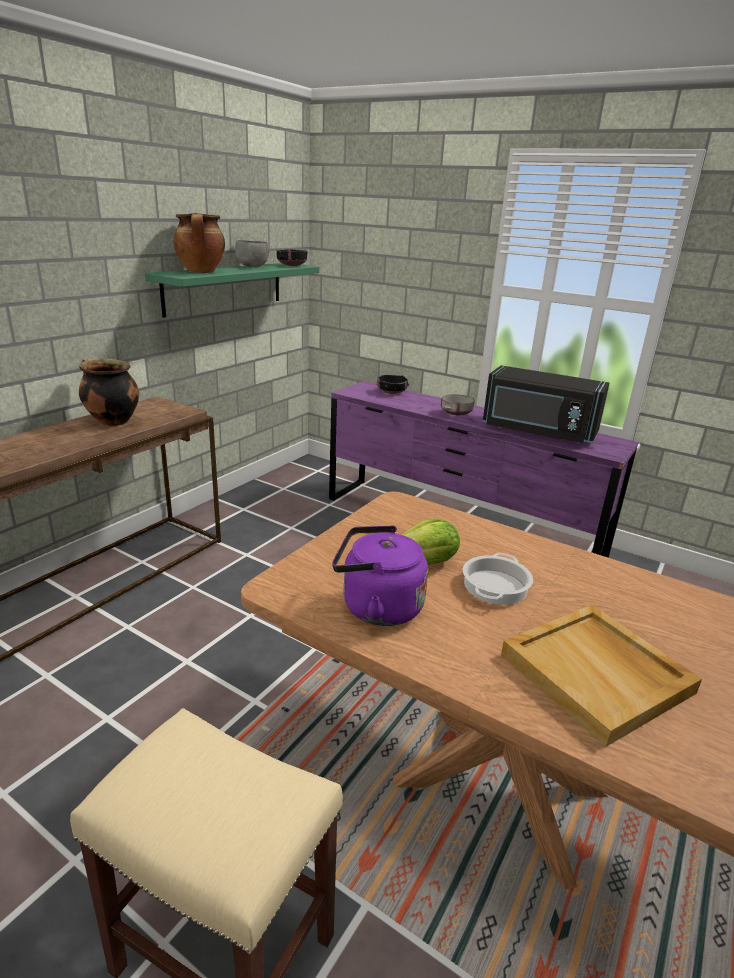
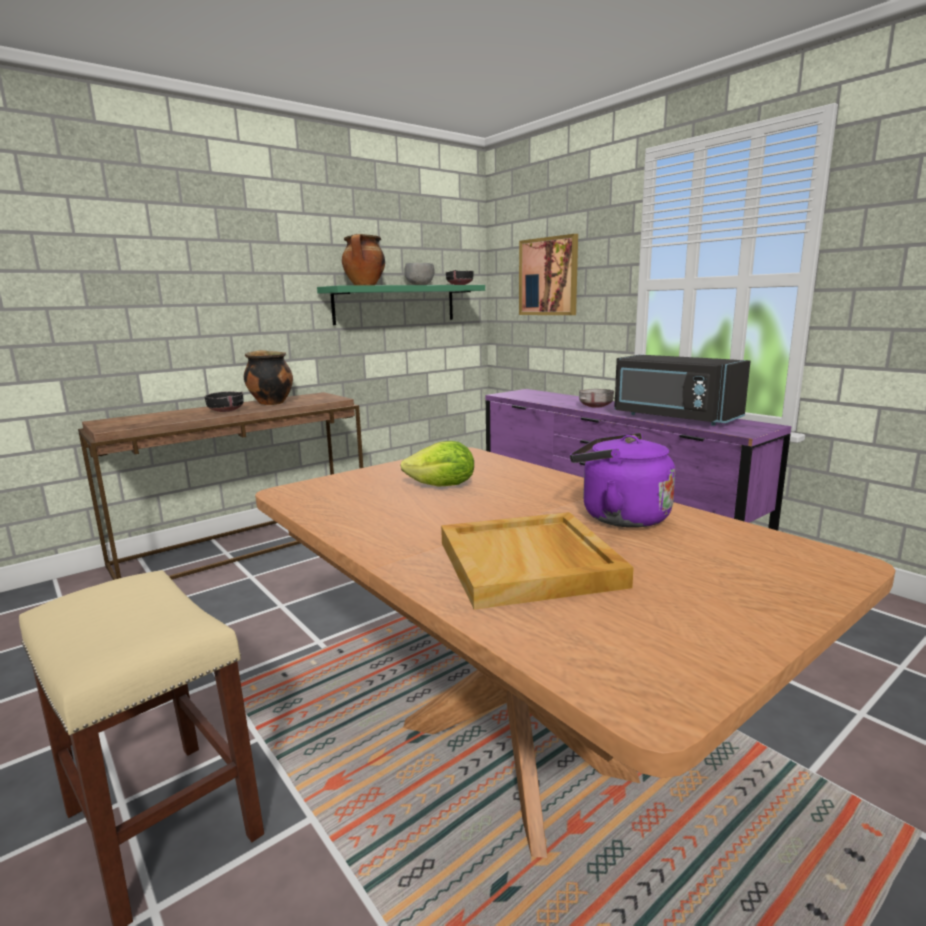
camera: 20 degrees right, 10 degrees down
purple kettle [332,525,428,626] -> purple kettle moved to [570,433,675,528]
black bowl [376,375,409,394] -> black bowl moved to [205,391,244,412]
cooking pot [463,553,533,605] -> none
none -> picture [519,234,578,315]

